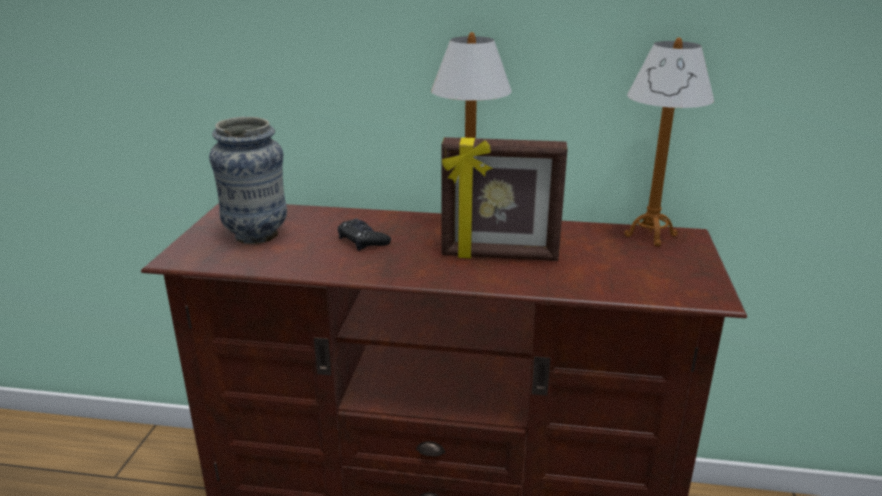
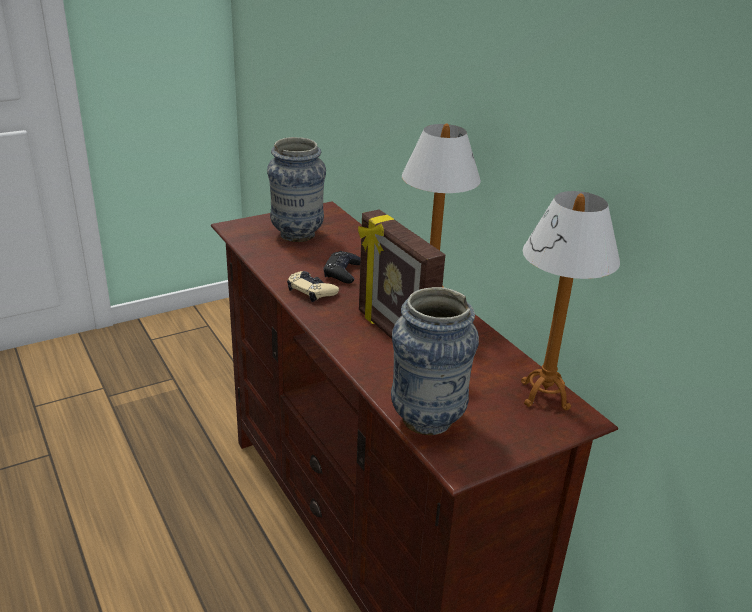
camera: 50 degrees right, 5 degrees up
none -> beige game controller [287,271,339,302]
none -> vase [391,287,479,435]

